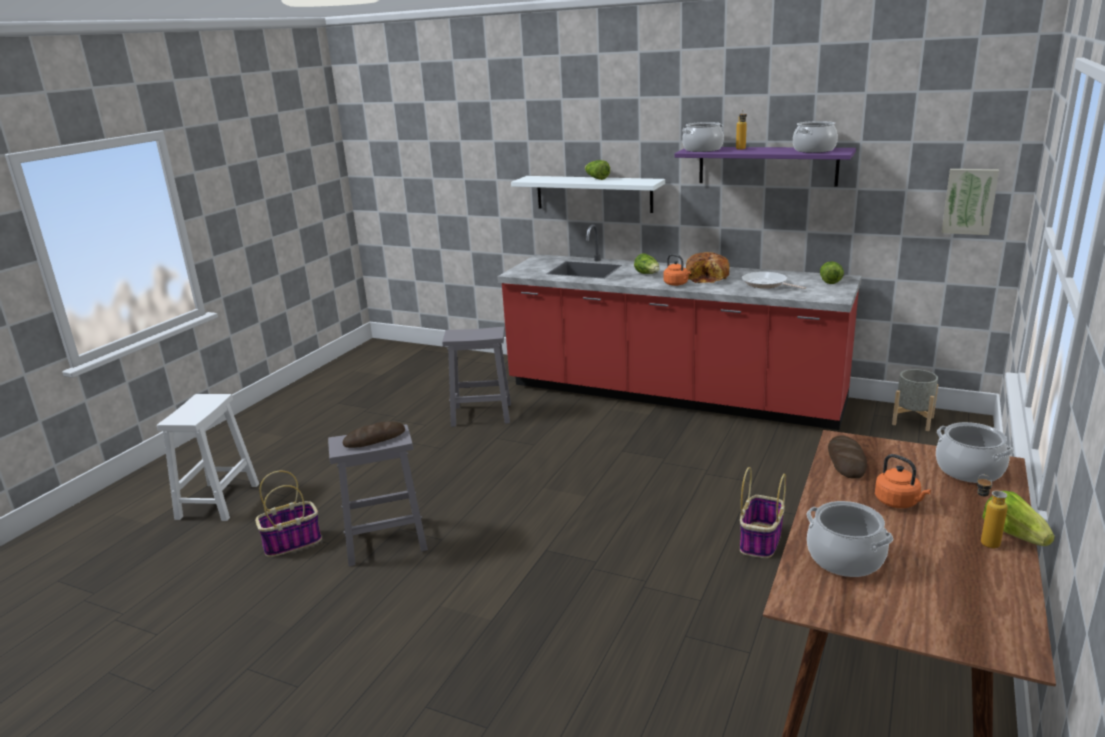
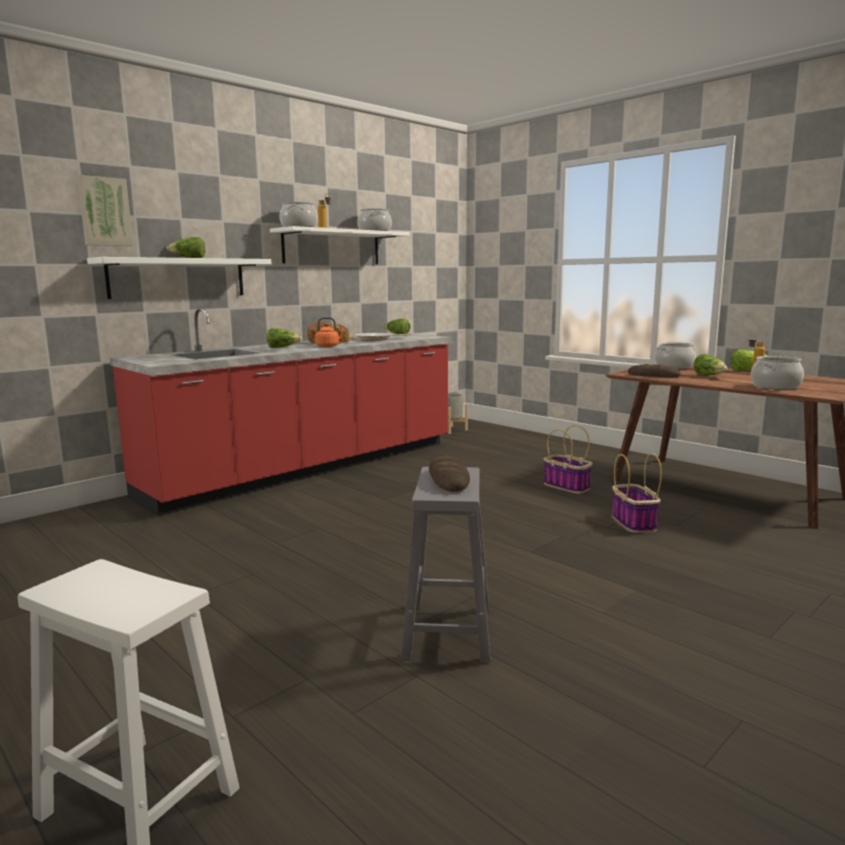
camera: 70 degrees left, 10 degrees down
basket [255,471,322,557] -> basket moved to [612,453,662,533]
grey stool [442,327,511,427] -> none
purple shelf [675,147,856,187] -> white shelf [270,226,410,264]
orange kettle [875,454,931,508] -> lettuce [693,354,728,375]
picture [941,169,999,235] -> picture moved to [77,175,133,246]

